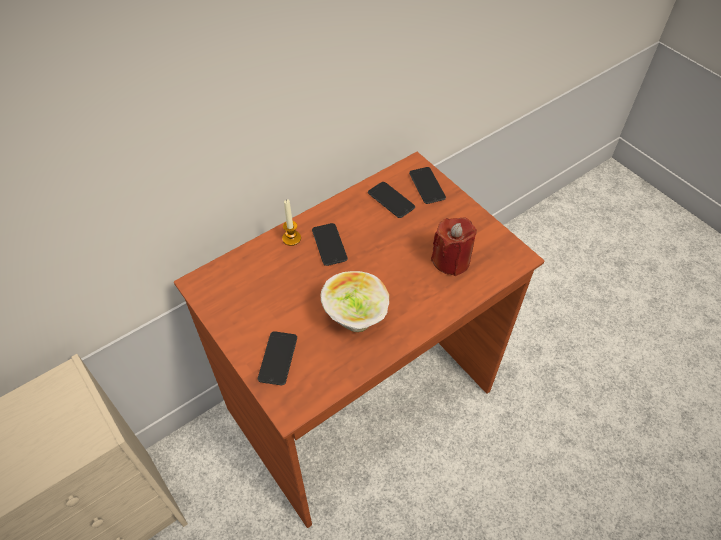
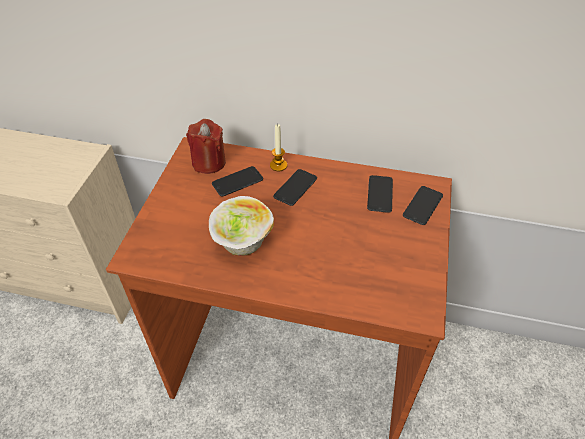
camera: 50 degrees right, 5 degrees down
phone [258,331,297,385] -> phone moved to [212,166,263,196]
red candle [431,218,477,276] -> red candle moved to [186,119,226,174]

